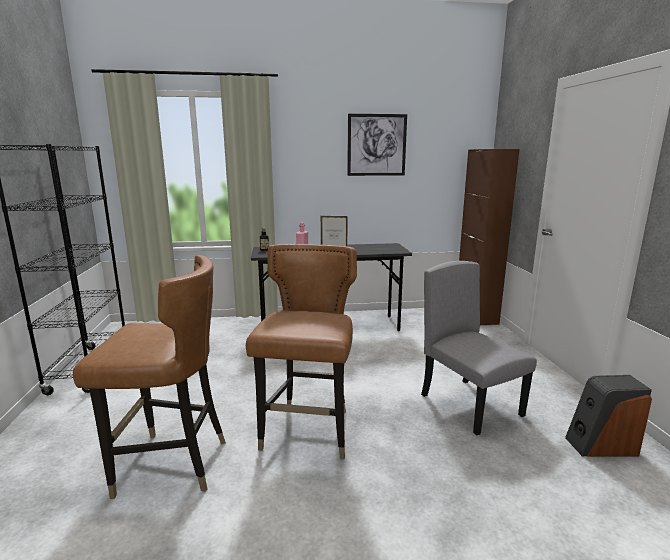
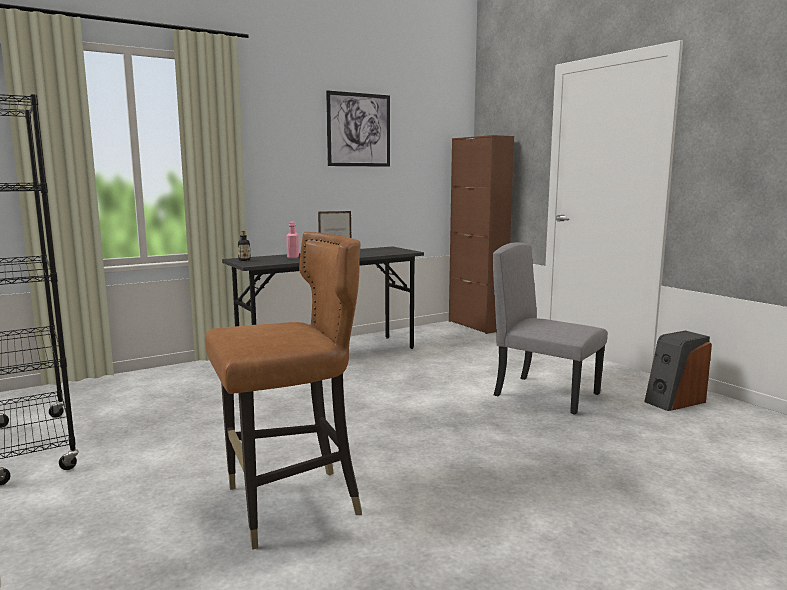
camera: 25 degrees left, 5 degrees down
brown chair [246,244,357,459] -> none

